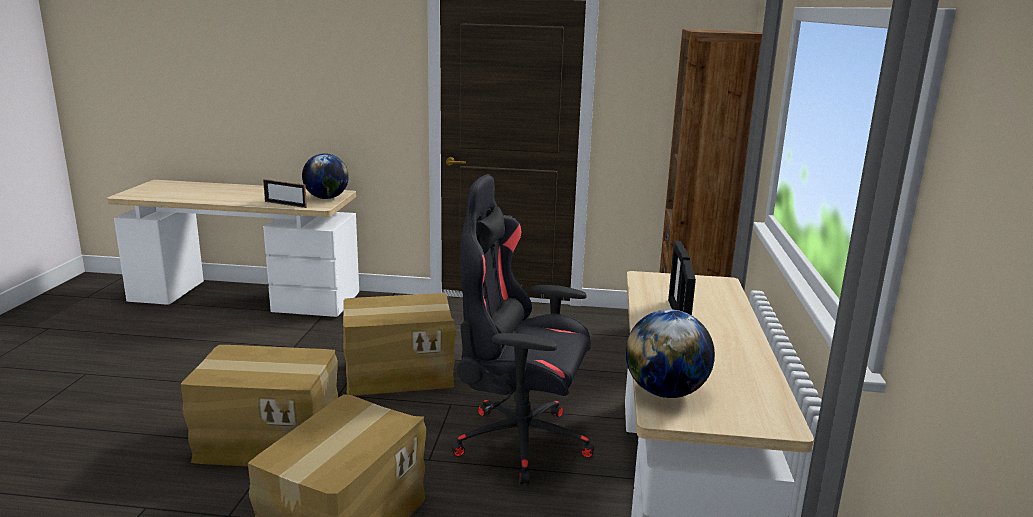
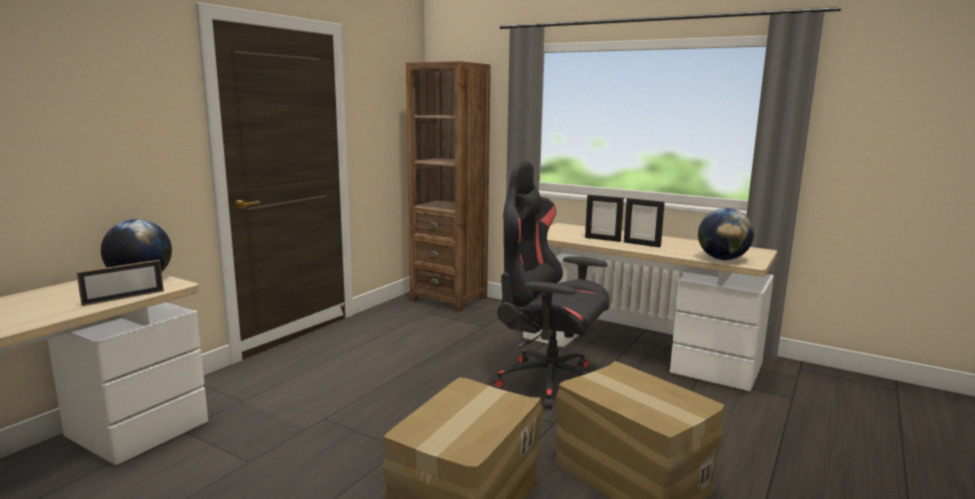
camera: 65 degrees left, 5 degrees down
cardboard box [343,293,456,396] -> none
black office chair [451,174,594,484] -> black office chair turned 75 degrees clockwise [493,161,610,409]

